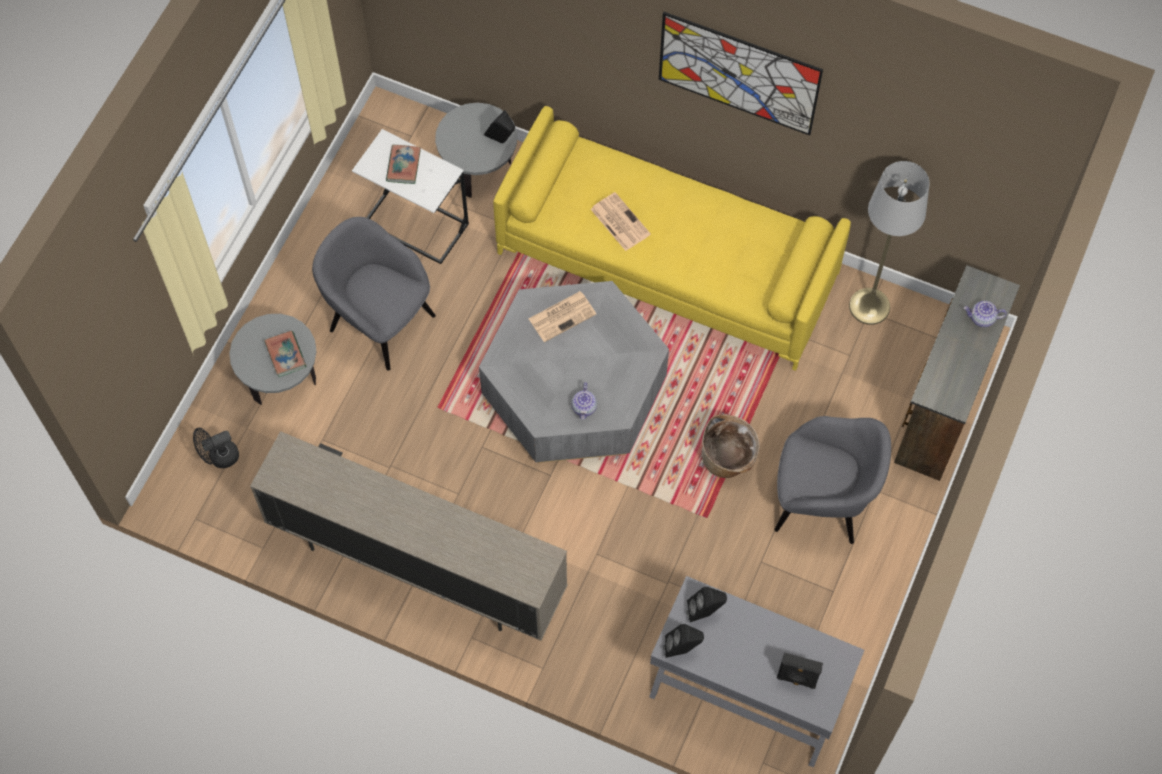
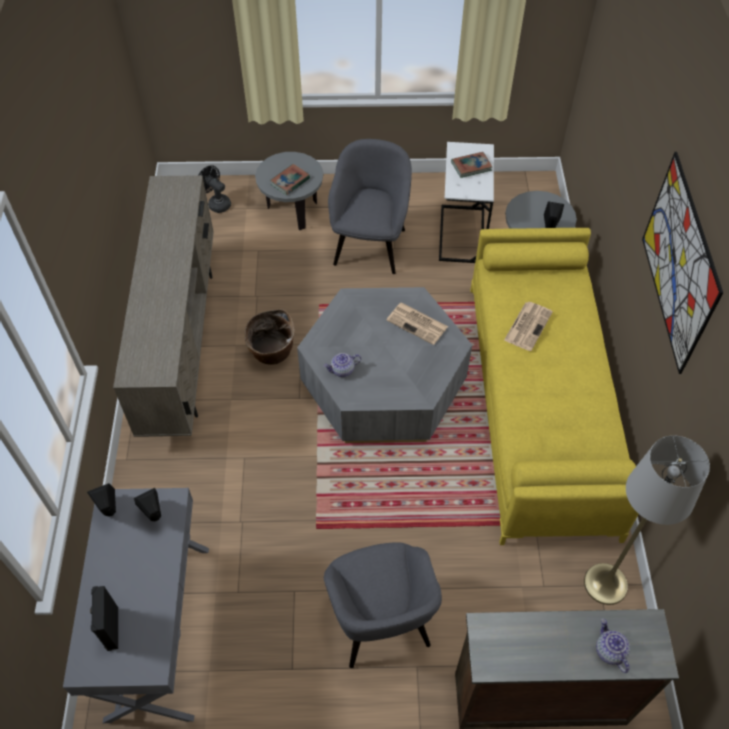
camera: 65 degrees right, 10 degrees down
basket [702,415,760,478] -> basket moved to [245,310,295,365]

